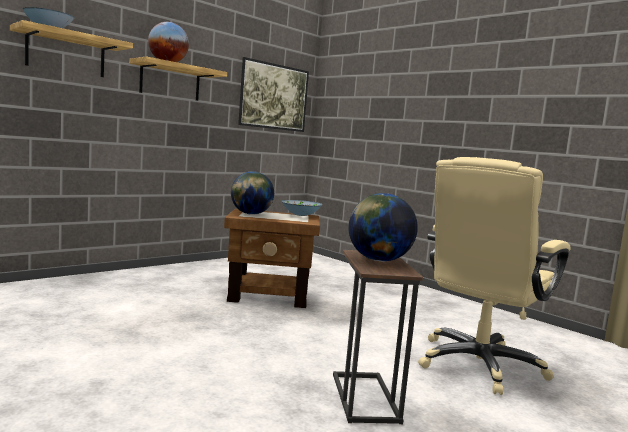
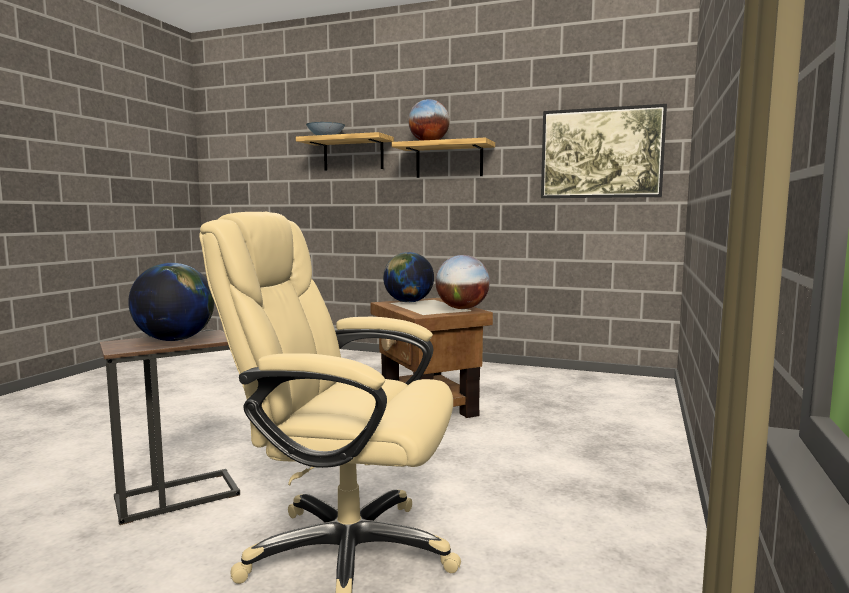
camera: 65 degrees right, 0 degrees up
bowl [282,200,322,216] -> globe [435,255,490,309]

